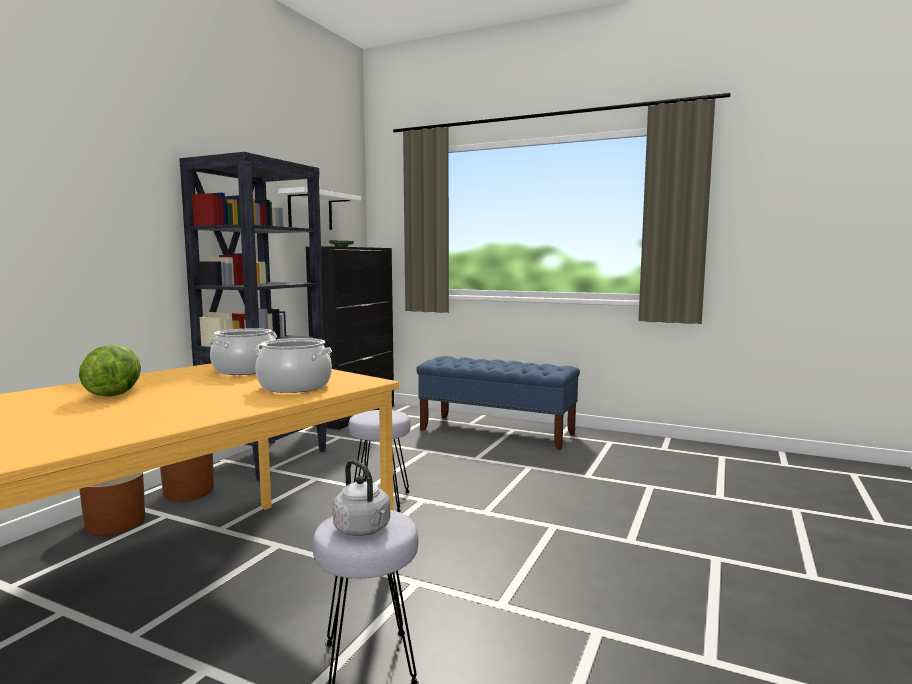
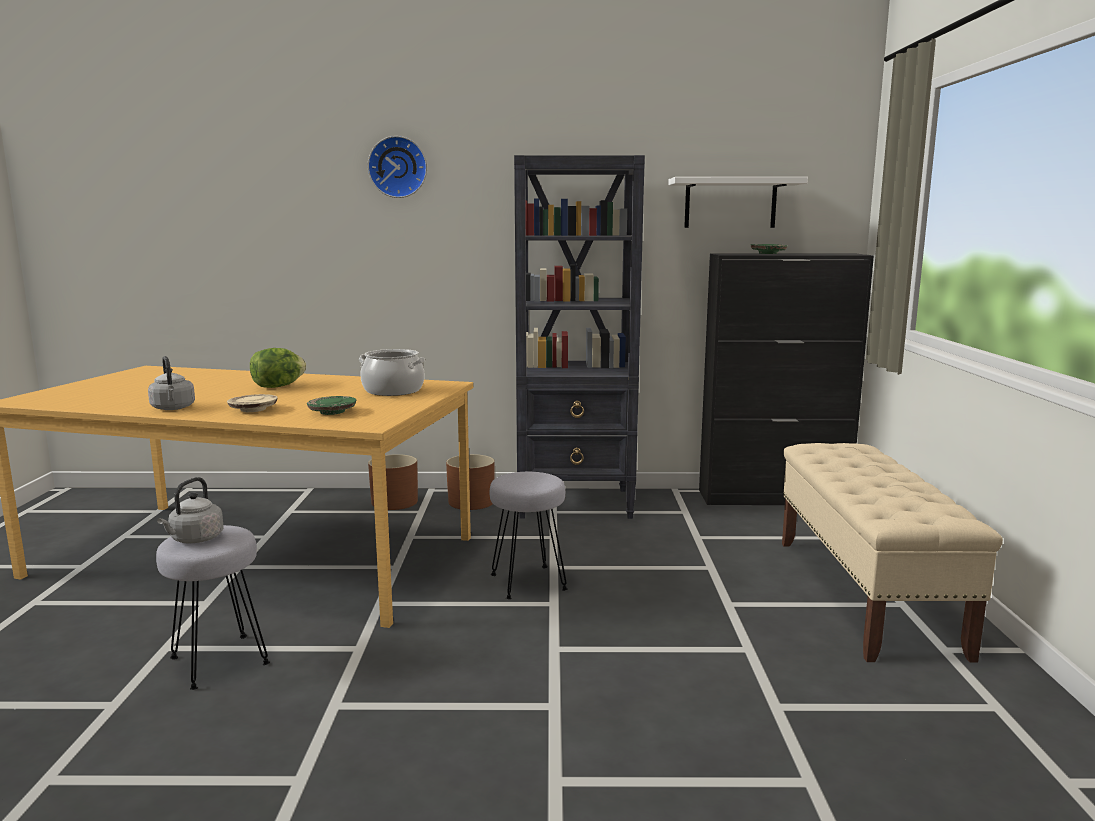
camera: 65 degrees right, 5 degrees up
cooking pot [255,338,333,393] -> green plate [307,396,356,415]
blue bench [416,356,580,450] -> beige bench [782,443,1003,663]
none -> grey kettle [148,356,195,410]
none -> beige plate [227,394,278,412]
none -> wall clock [368,136,427,198]

